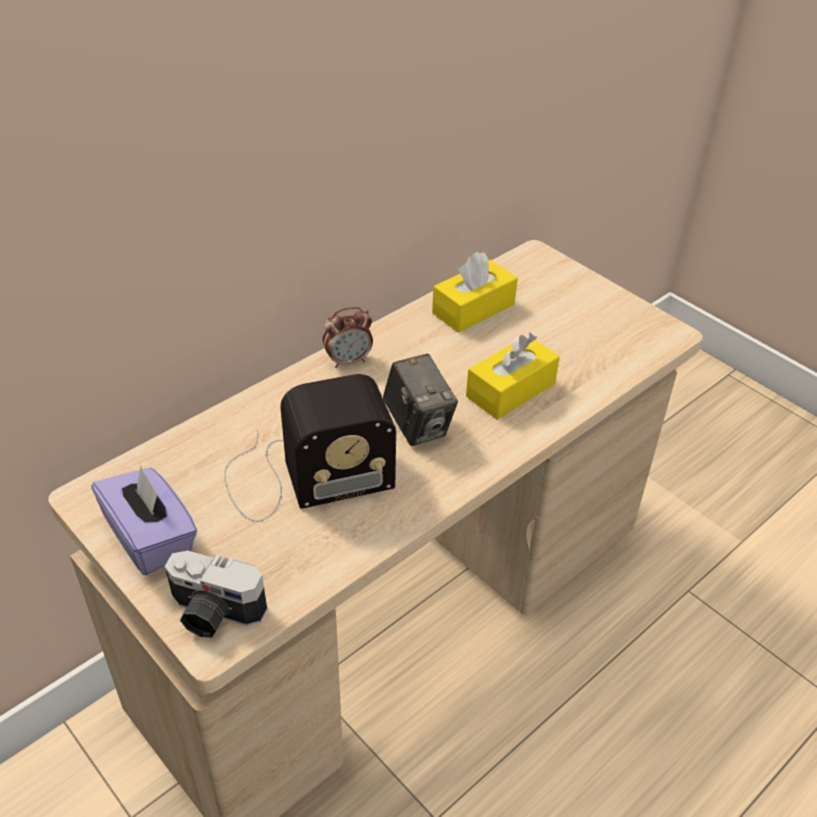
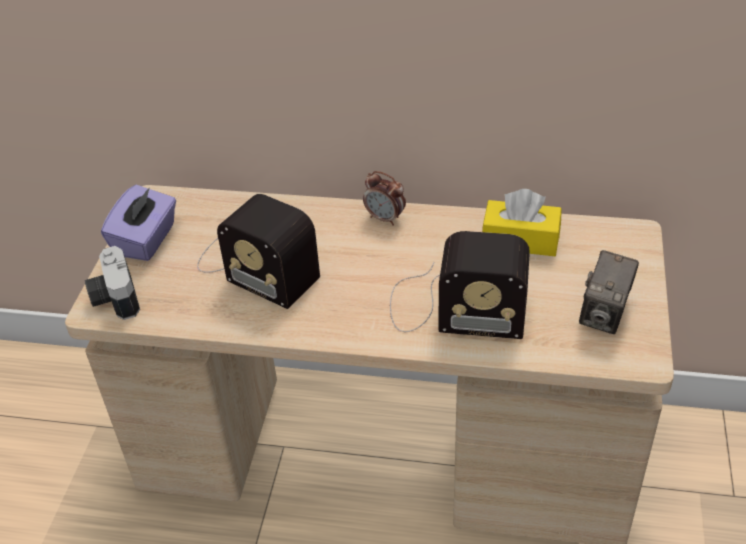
camera: 55 degrees right, 0 degrees up
camera [383,354,458,446] -> camera moved to [579,250,639,334]
yellow tissue box [466,333,560,420] -> radio [390,231,530,339]

